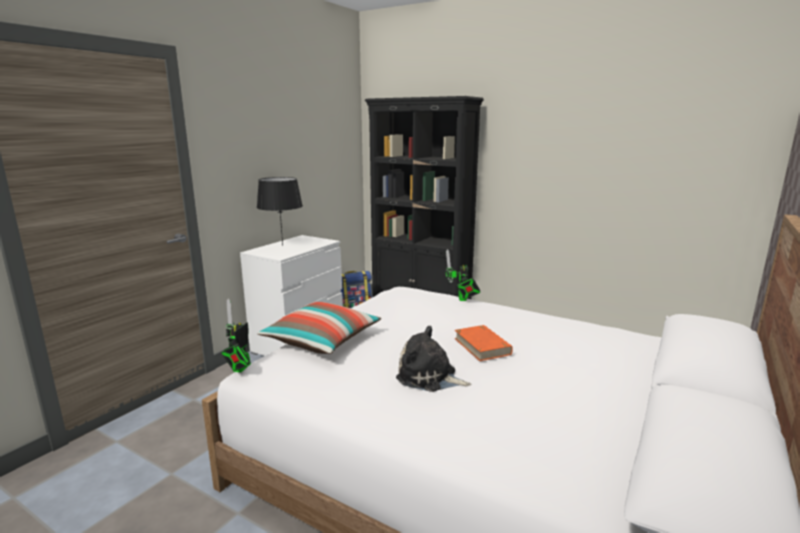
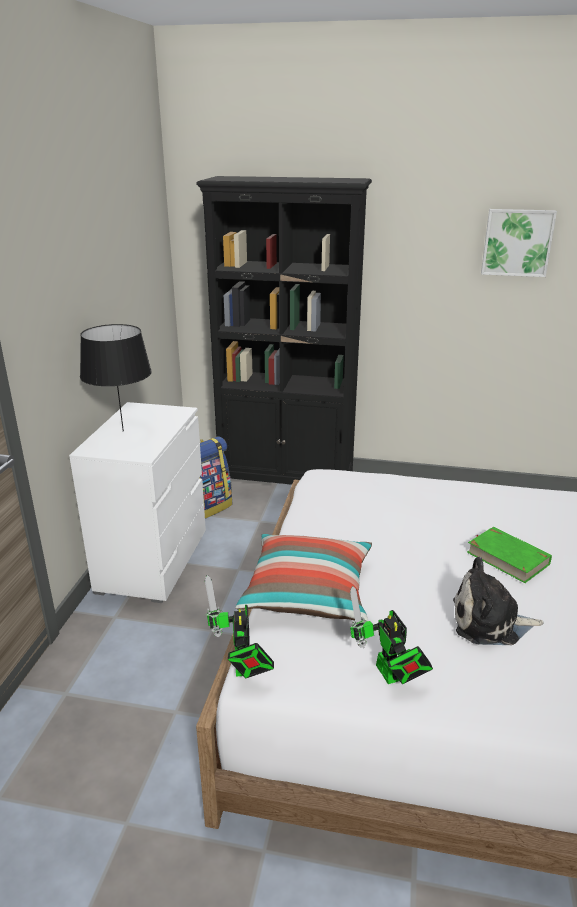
camera: 20 degrees left, 10 degrees up
toy robot [446,249,480,301] -> toy robot moved to [350,586,433,684]
orange book [454,325,513,361] -> green book [467,527,552,583]
none -> picture [481,209,557,277]

